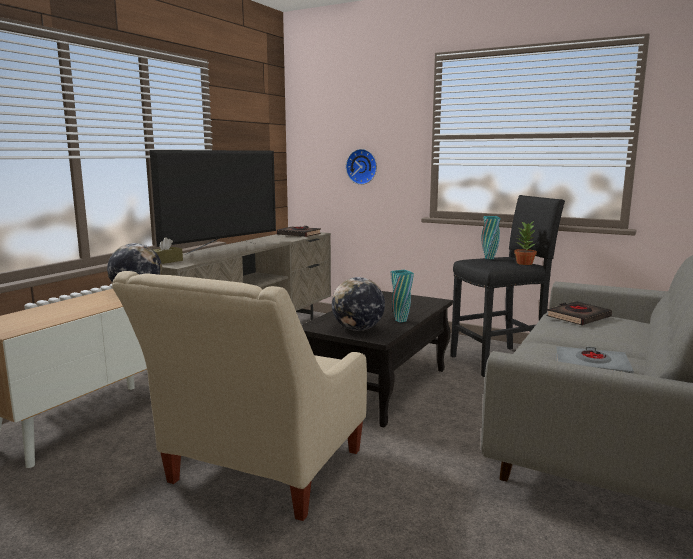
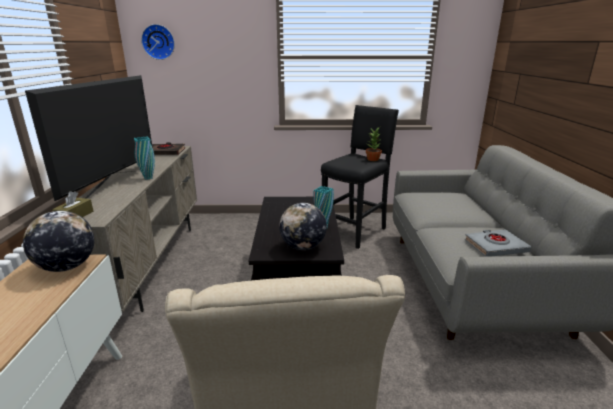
camera: 30 degrees left, 10 degrees up
wall clock [346,149,377,185] -> wall clock moved to [141,24,175,60]
turquoise vase [482,216,501,259] -> turquoise vase moved to [134,137,155,180]
black book [546,301,612,325] -> none

